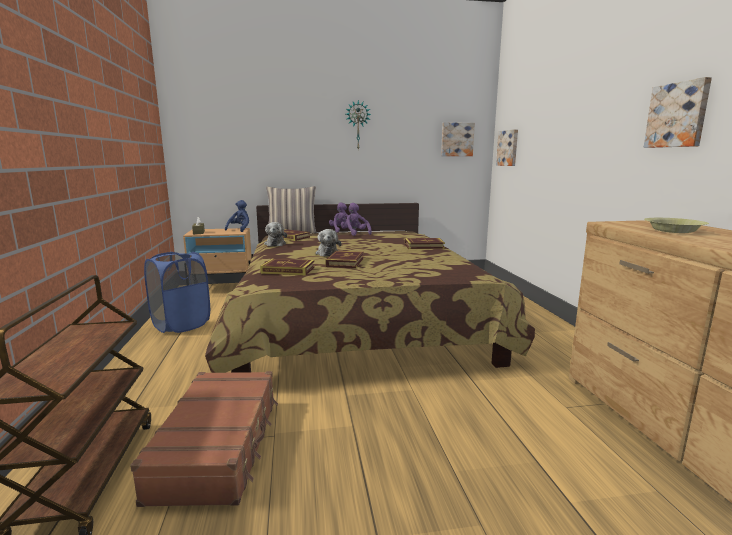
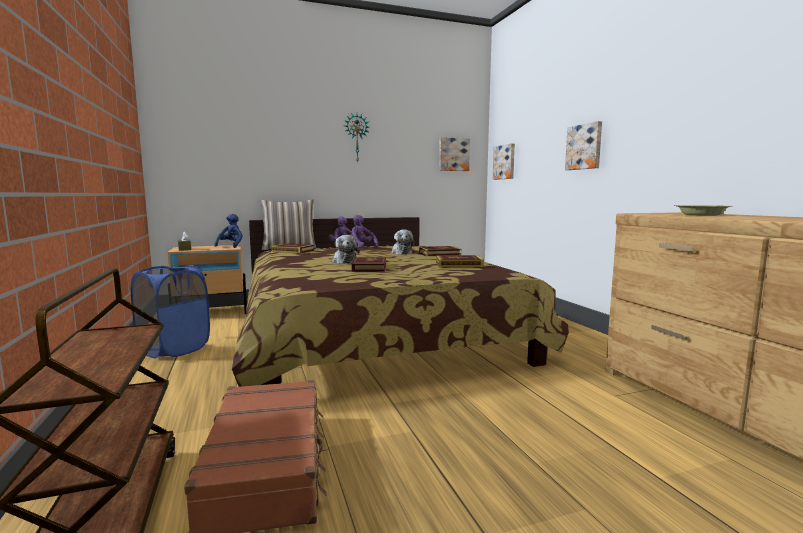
camera: 10 degrees left, 5 degrees down
book [260,259,315,276] -> book moved to [436,255,484,267]
plush toy [264,222,287,247] -> plush toy moved to [391,229,415,255]
picture [644,77,712,148] -> picture moved to [565,121,602,170]

